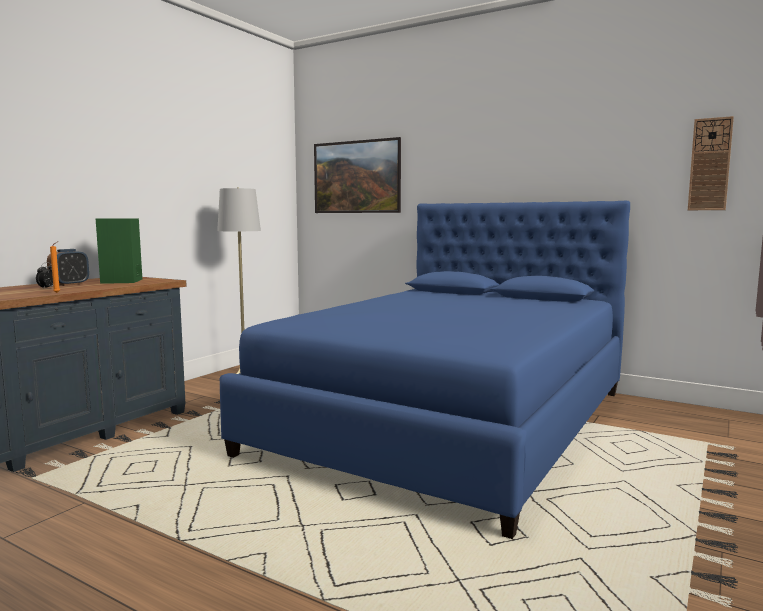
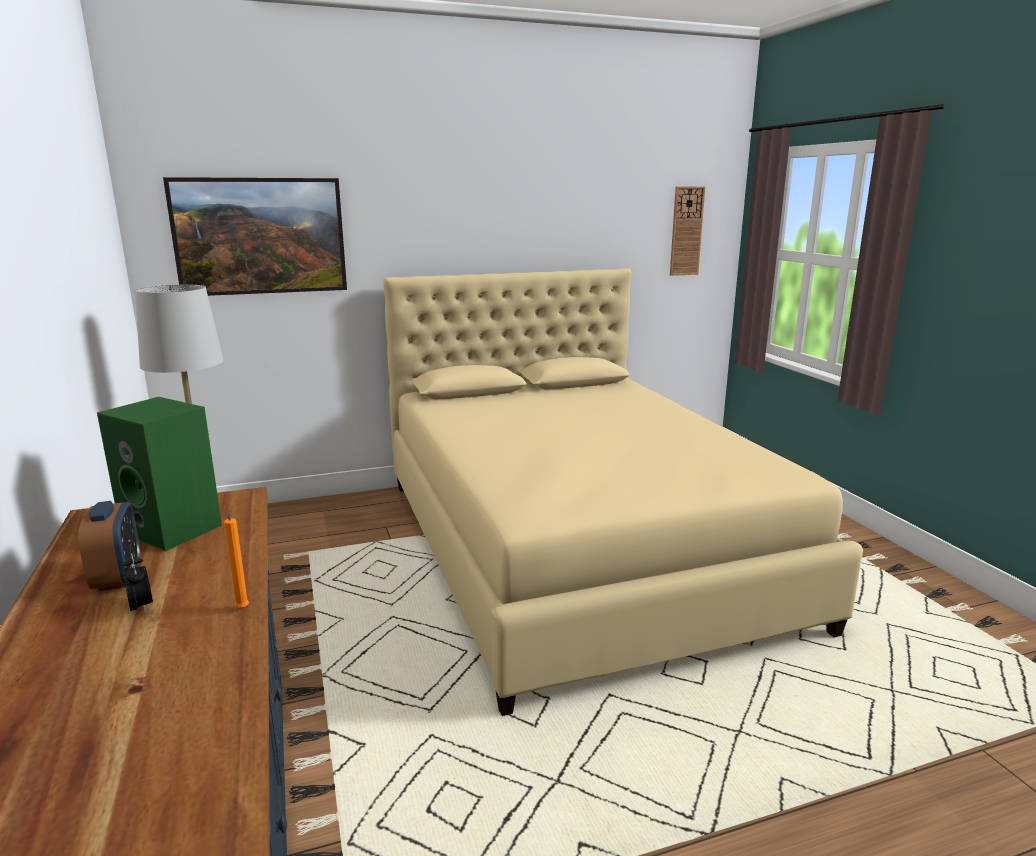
camera: 50 degrees left, 10 degrees up
blue bed [220,201,630,539] -> beige bed [383,268,863,716]

